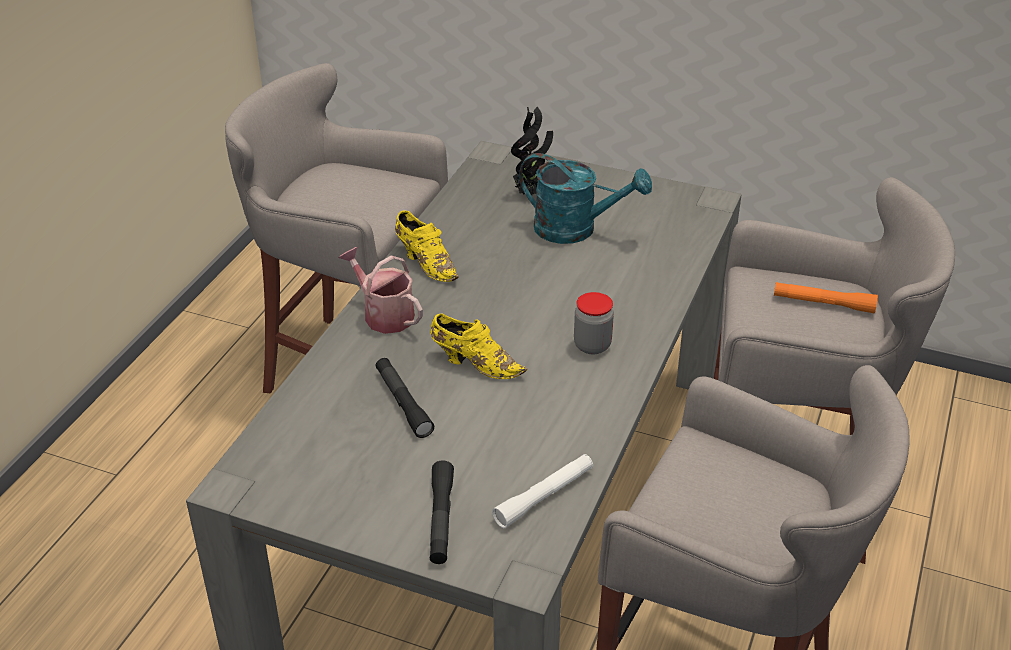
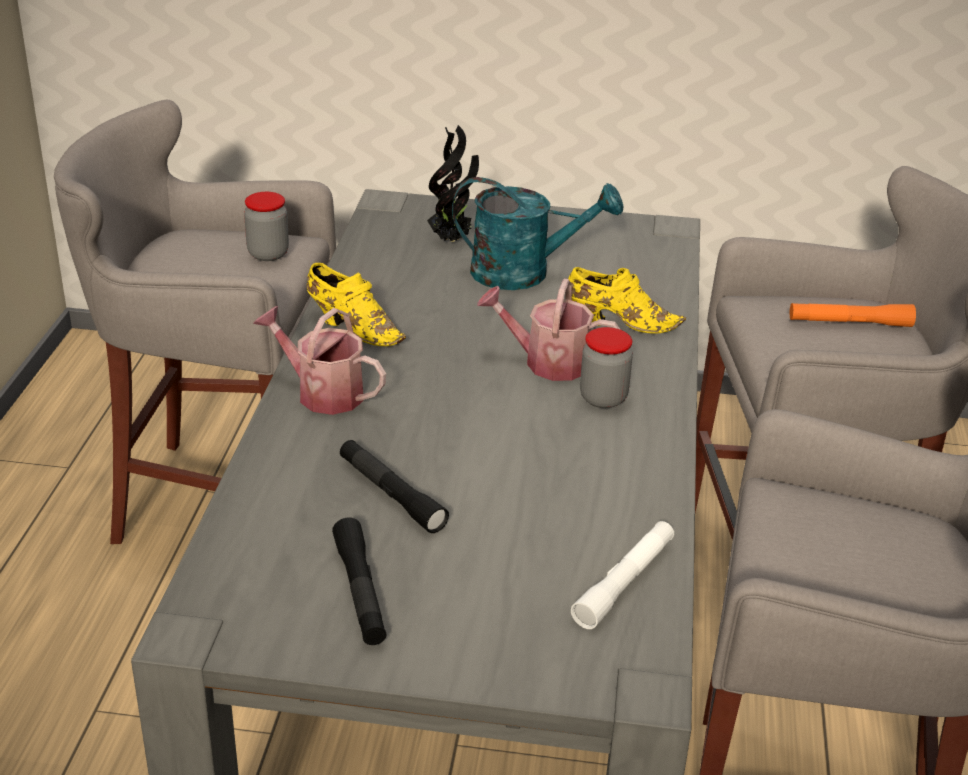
camera: 15 degrees left, 5 degrees down
yellow shoe [430,314,527,379] -> yellow shoe moved to [568,267,686,334]
black flashlight [430,460,454,564] -> black flashlight moved to [332,518,387,645]
none -> jar [244,192,289,261]
none -> watering can [477,279,621,381]

